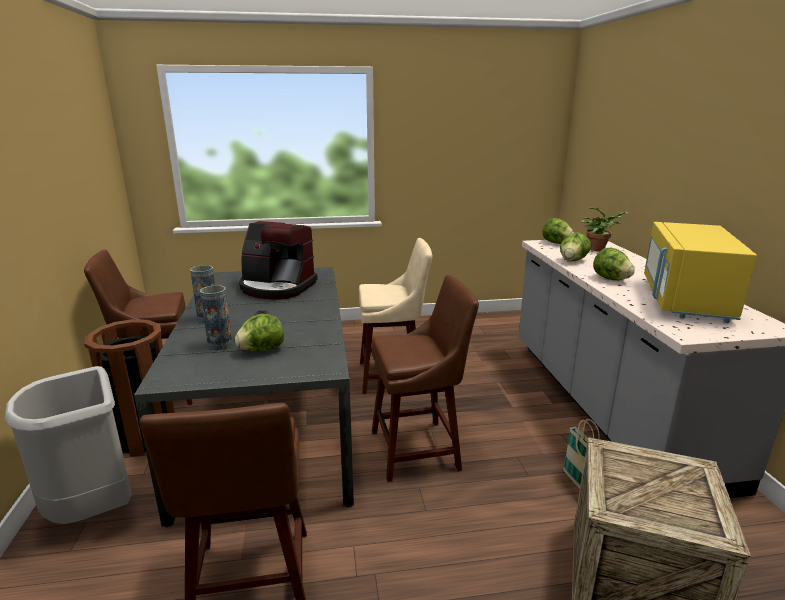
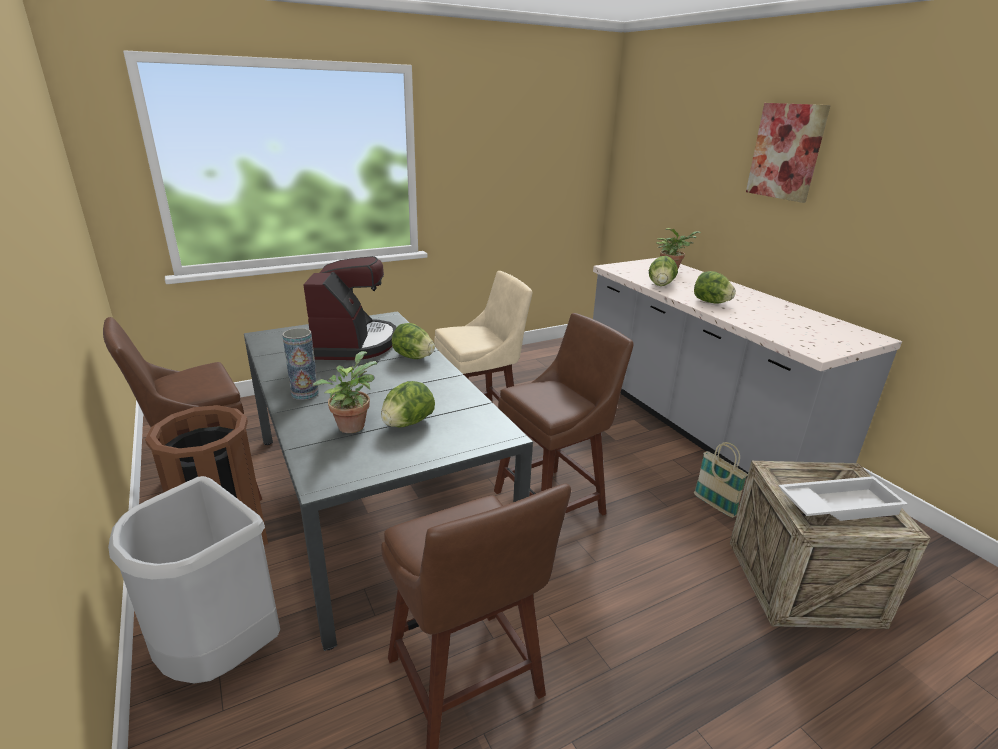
camera: 20 degrees left, 5 degrees up
vase [200,285,232,350] -> potted plant [313,351,377,433]
coffee machine [239,221,318,300] -> coffee machine turned 90 degrees counterclockwise [303,256,396,360]
lettuce [542,218,574,244] -> lettuce moved to [392,323,435,359]
yellow microwave [644,222,757,323] -> none
none -> picture [746,103,831,203]
none -> white tray [778,476,908,521]

